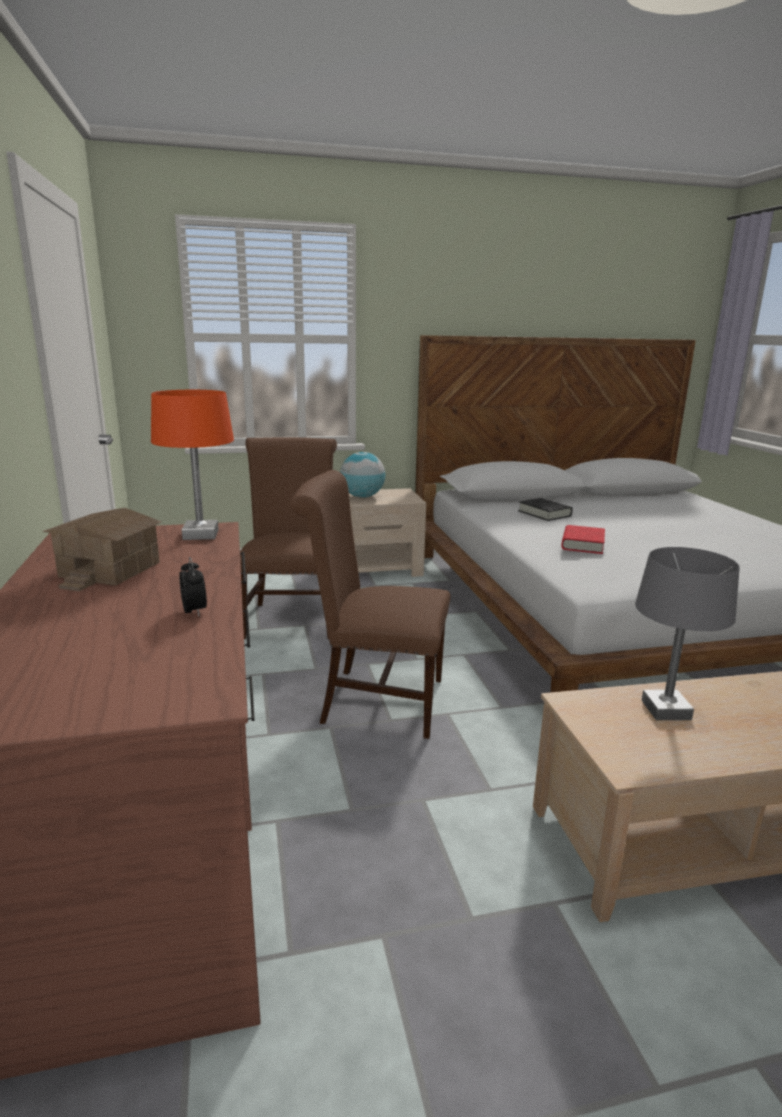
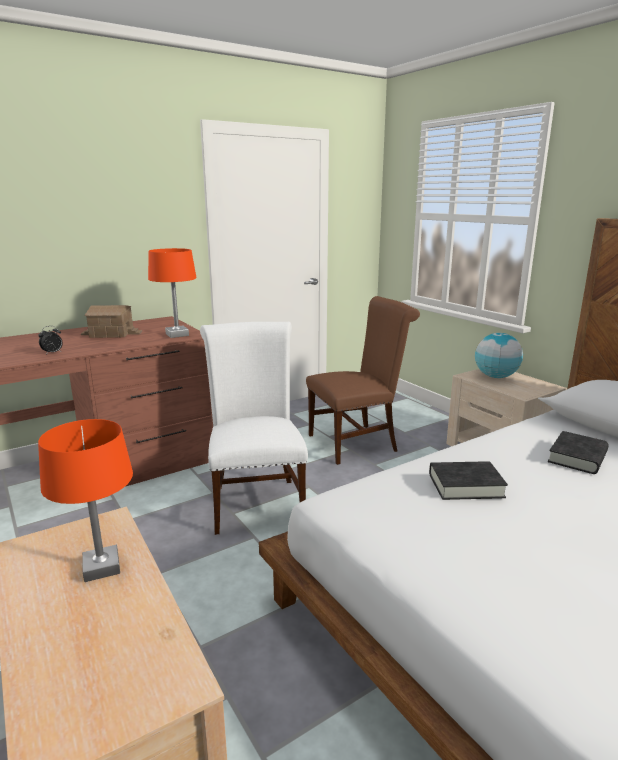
camera: 70 degrees right, 0 degrees up
brown chair [290,470,450,739] -> white chair [200,322,308,535]
red book [561,525,605,554] -> black book [429,461,508,500]
grey table lamp [635,547,740,720] -> orange table lamp [38,419,133,582]

